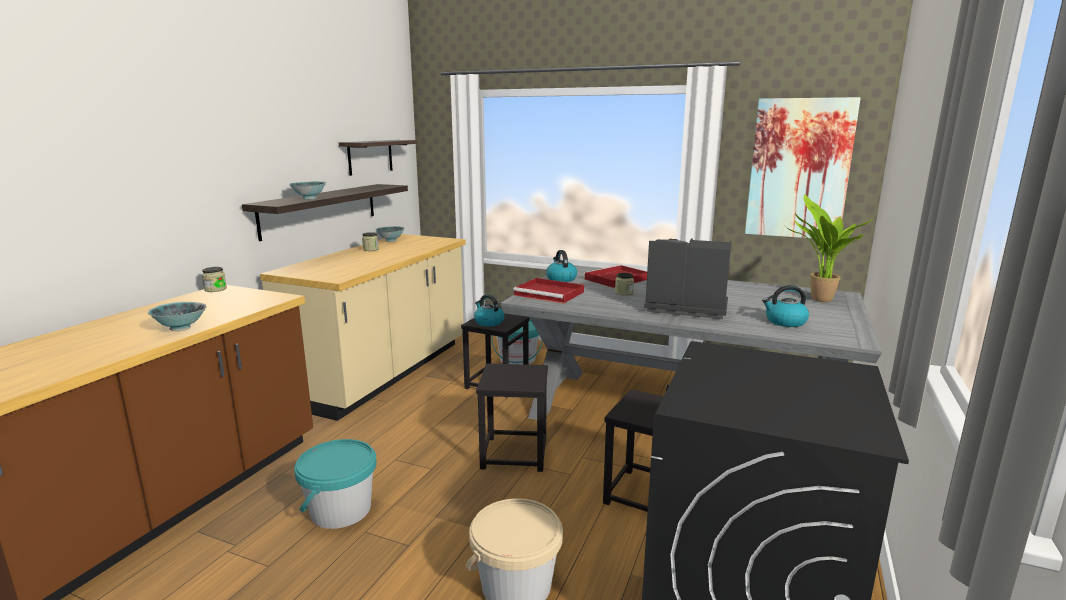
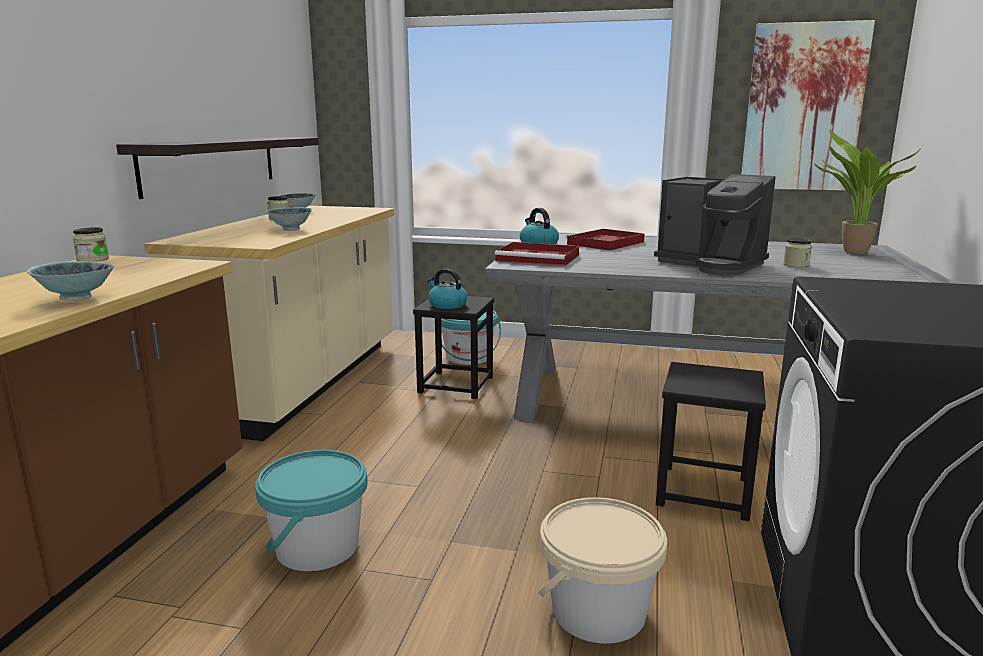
camera: 10 degrees left, 0 degrees up
bowl [289,181,326,199] -> bowl moved to [266,207,312,231]
shelf [339,140,418,176] -> none
black stool [476,363,548,472] -> none
jar [615,273,634,296] -> jar moved to [783,238,812,268]
coffee machine [644,239,731,319] -> coffee machine turned 150 degrees counterclockwise [654,174,776,275]
kettle [762,285,809,327] -> none

